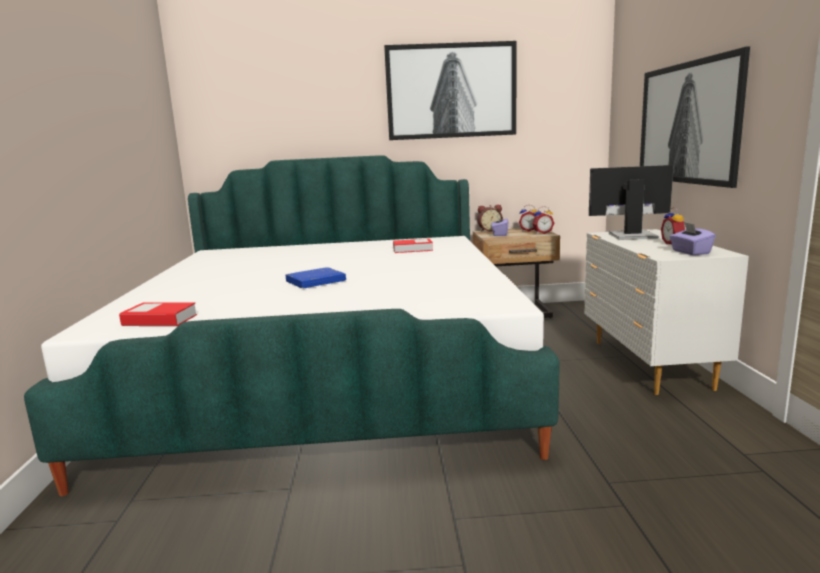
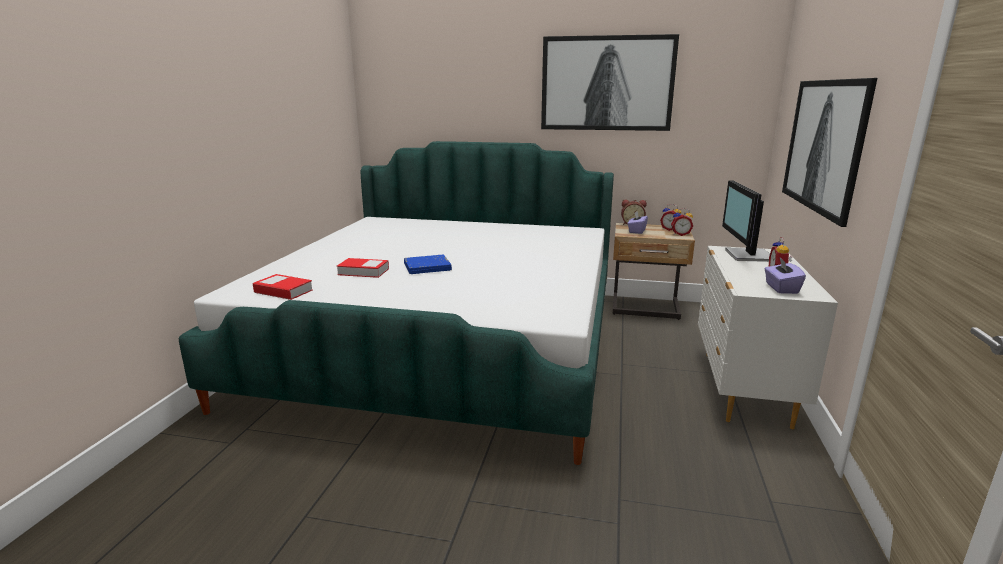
camera: 15 degrees right, 5 degrees up
book [393,238,433,253] -> book moved to [337,258,389,278]
monitor [589,165,674,240] -> monitor turned 105 degrees counterclockwise [722,180,770,262]

